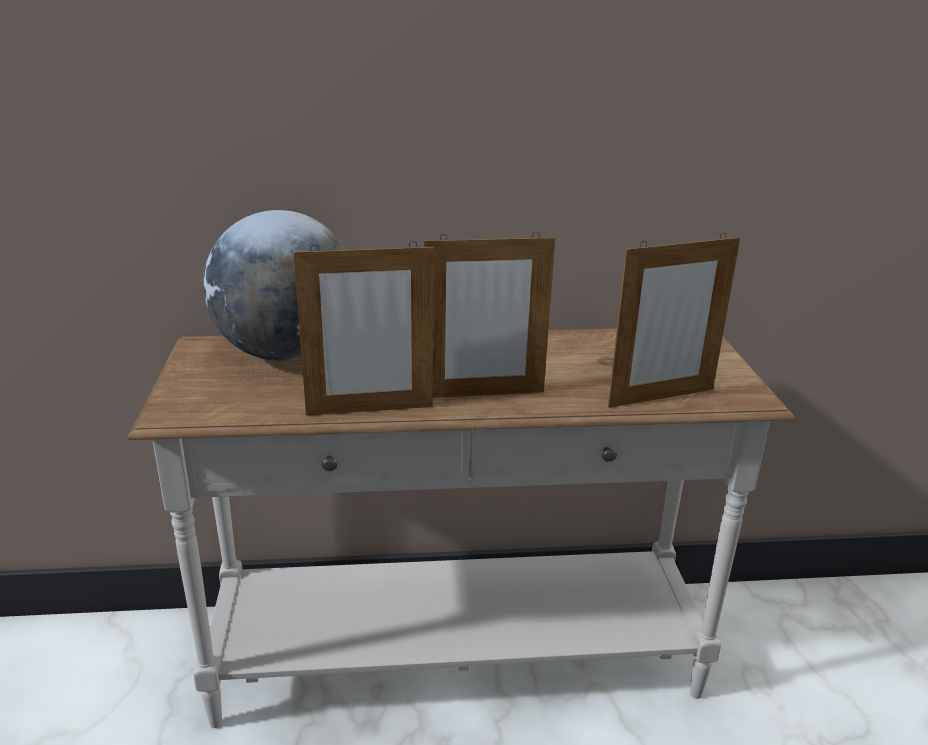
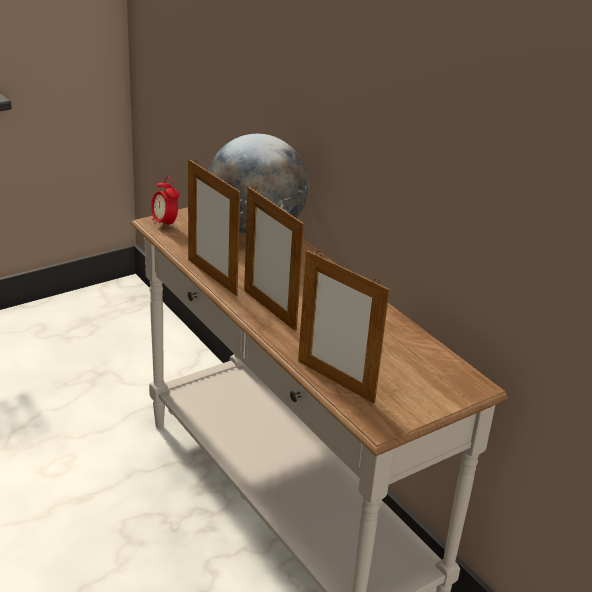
camera: 60 degrees right, 5 degrees up
none -> alarm clock [151,177,179,230]

